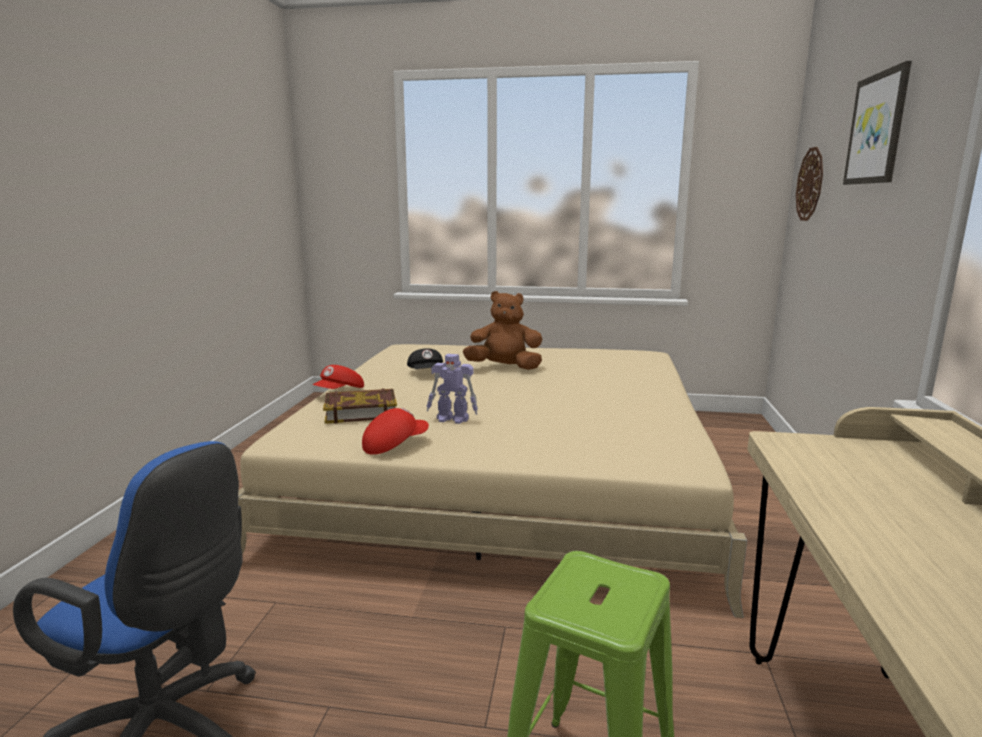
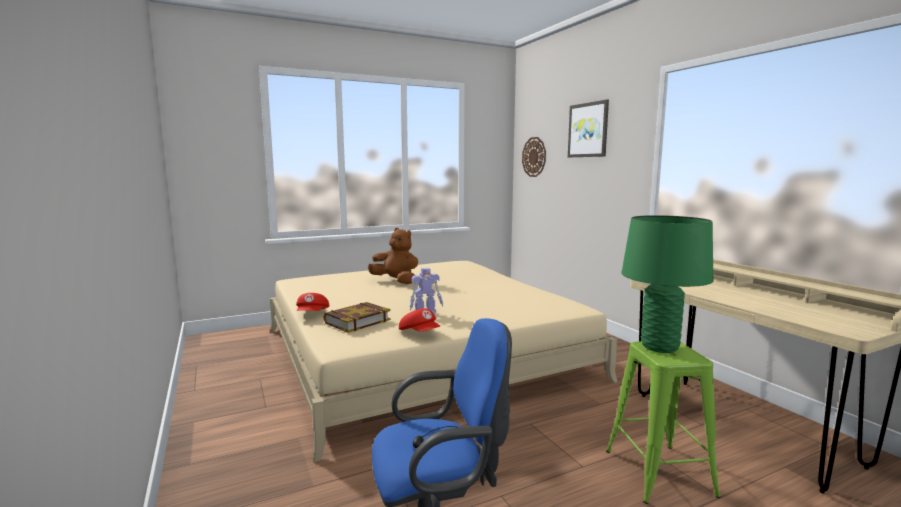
camera: 35 degrees left, 5 degrees down
red cap [362,408,429,455] -> red cap turned 120 degrees clockwise [399,309,440,331]
black cap [407,348,443,369] -> none
brown plush toy [463,291,542,370] -> brown plush toy turned 60 degrees clockwise [368,228,418,284]
none -> green table lamp [621,215,713,353]

